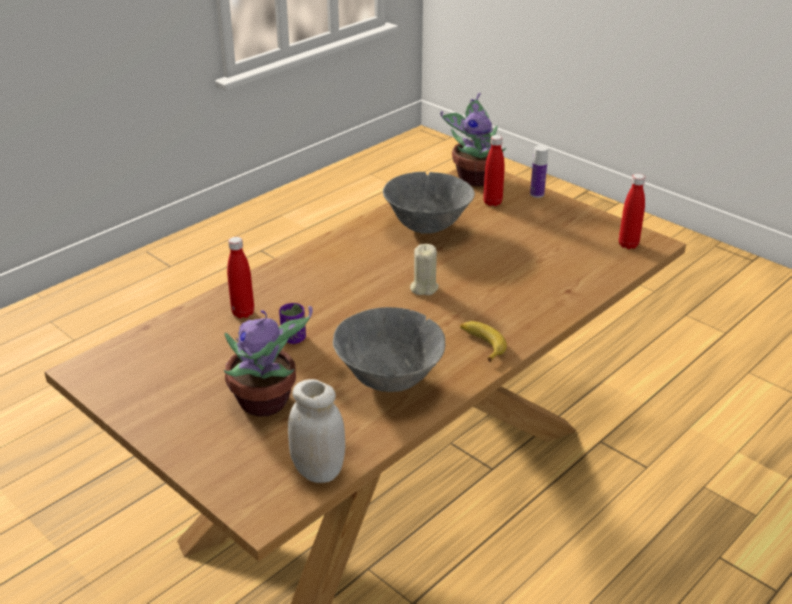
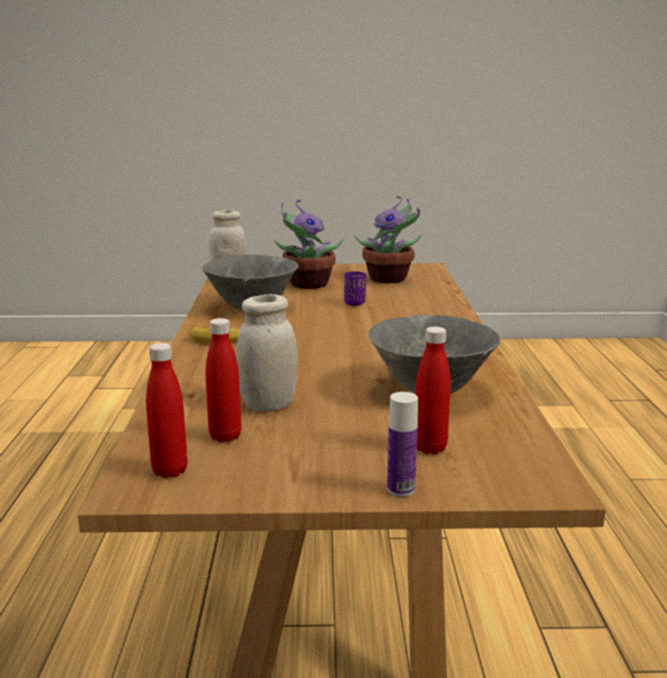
camera: 135 degrees right, 15 degrees down
red bottle [227,237,254,318] -> red bottle moved to [206,318,242,442]
beige candle [410,244,439,295] -> none
potted plant [440,93,506,186] -> potted plant moved to [354,196,422,283]
none -> white jar [237,294,298,411]

